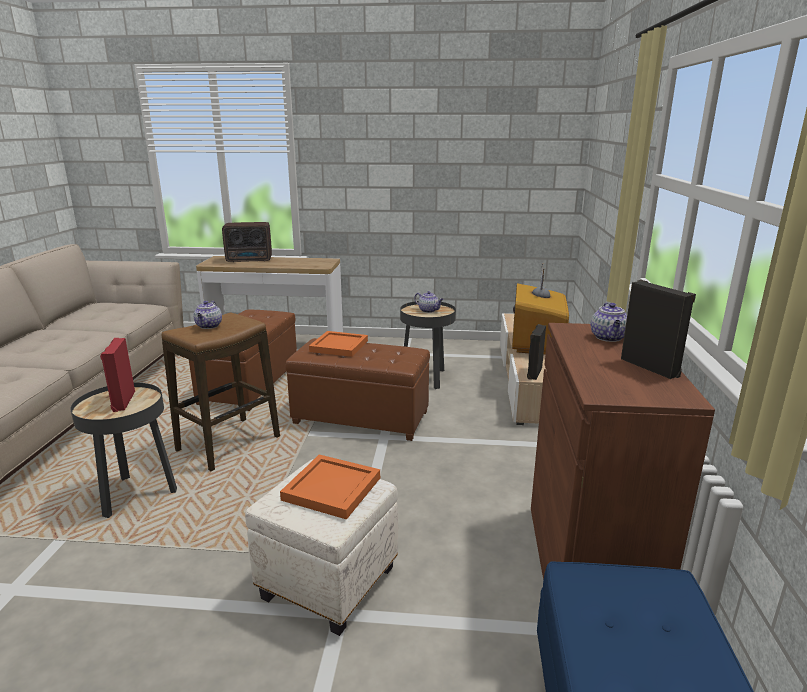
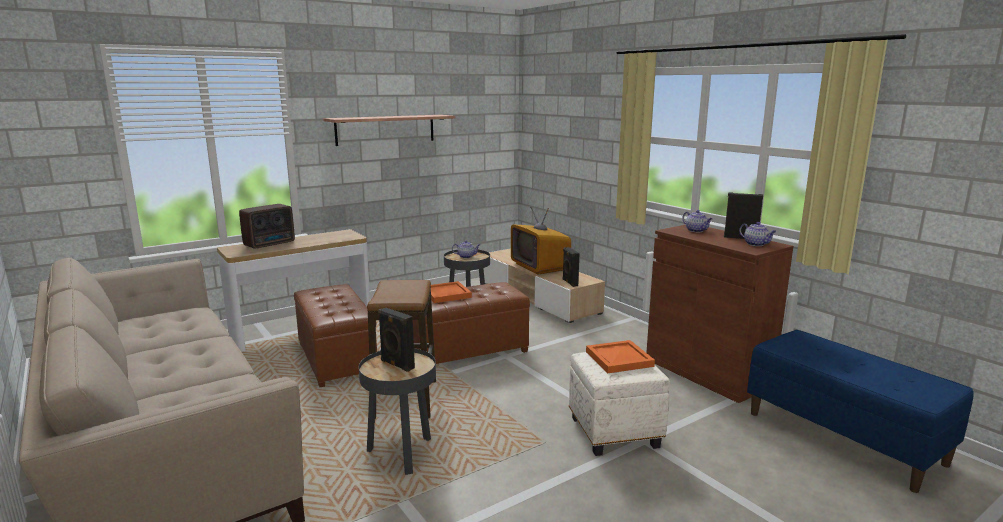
camera: 40 degrees left, 5 degrees down
red speaker [100,338,135,412] -> black speaker [378,308,415,372]
teapot [193,301,222,329] -> teapot moved to [739,222,777,246]
none -> shelf [323,115,455,146]

